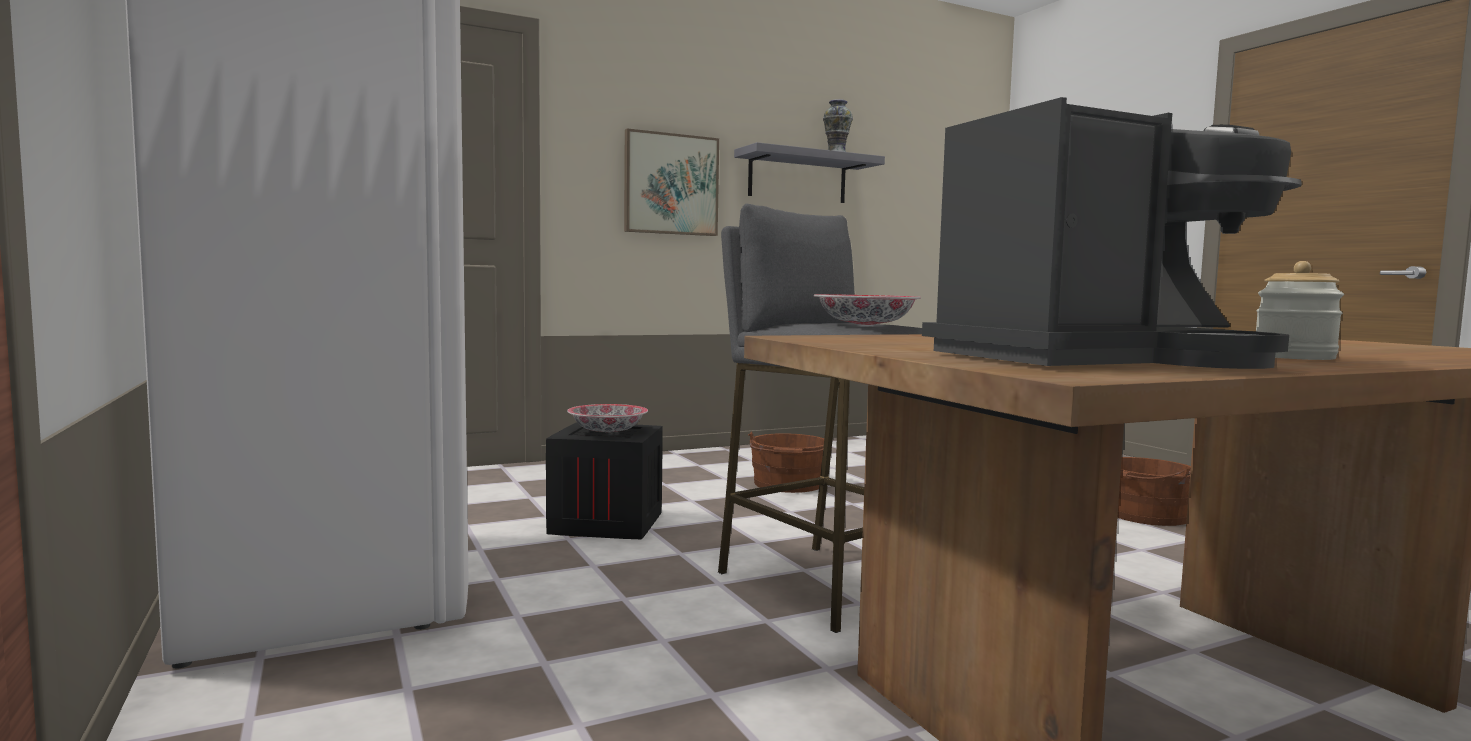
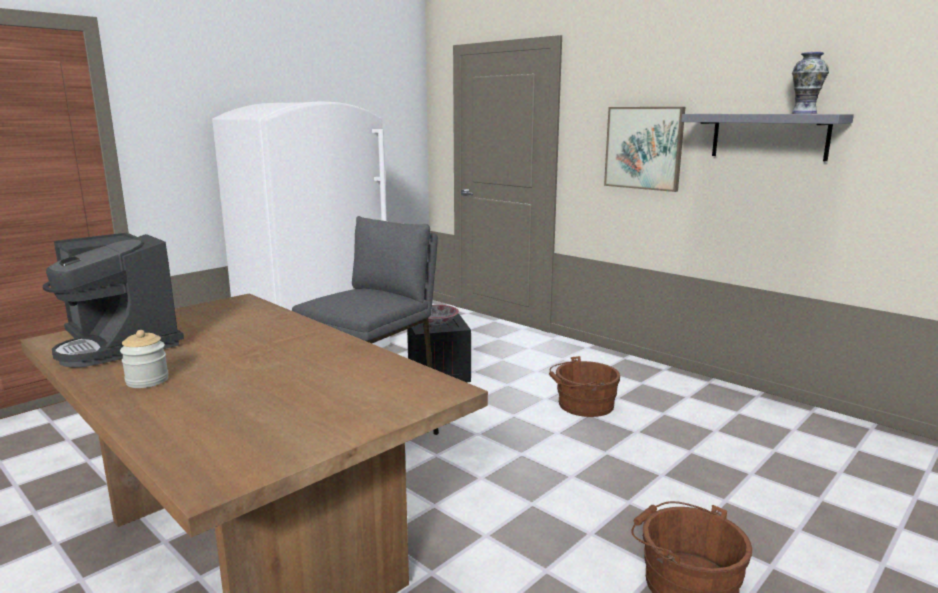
camera: 70 degrees right, 10 degrees up
bowl [814,294,921,325] -> none

